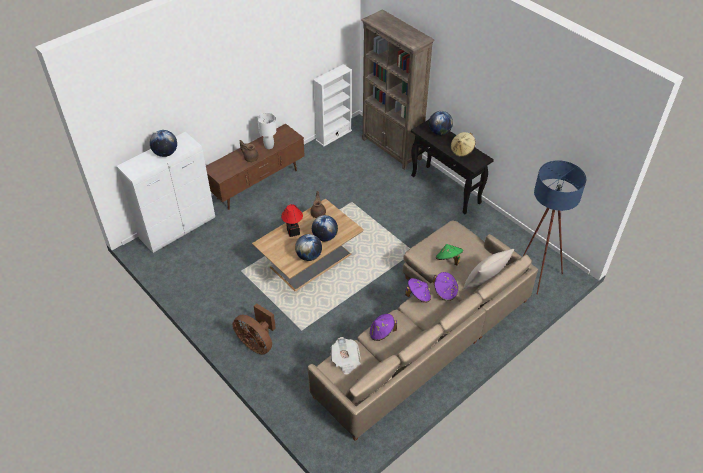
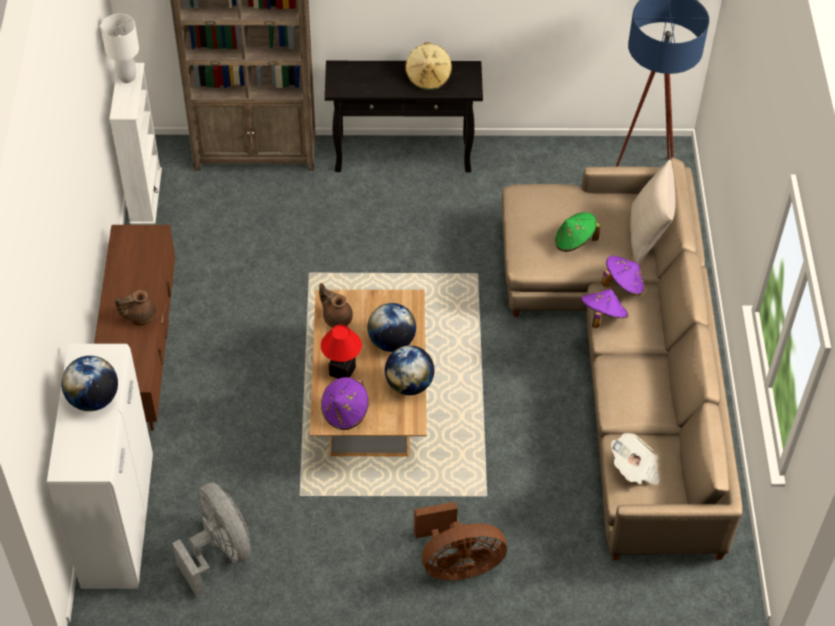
camera: 50 degrees left, 5 degrees up
white table lamp [257,113,276,149] -> white table lamp moved to [101,14,139,83]
purple hat [369,314,397,341] -> purple hat moved to [321,377,369,430]
globe [429,111,453,135] -> none
none -> grey fan [172,482,251,597]

